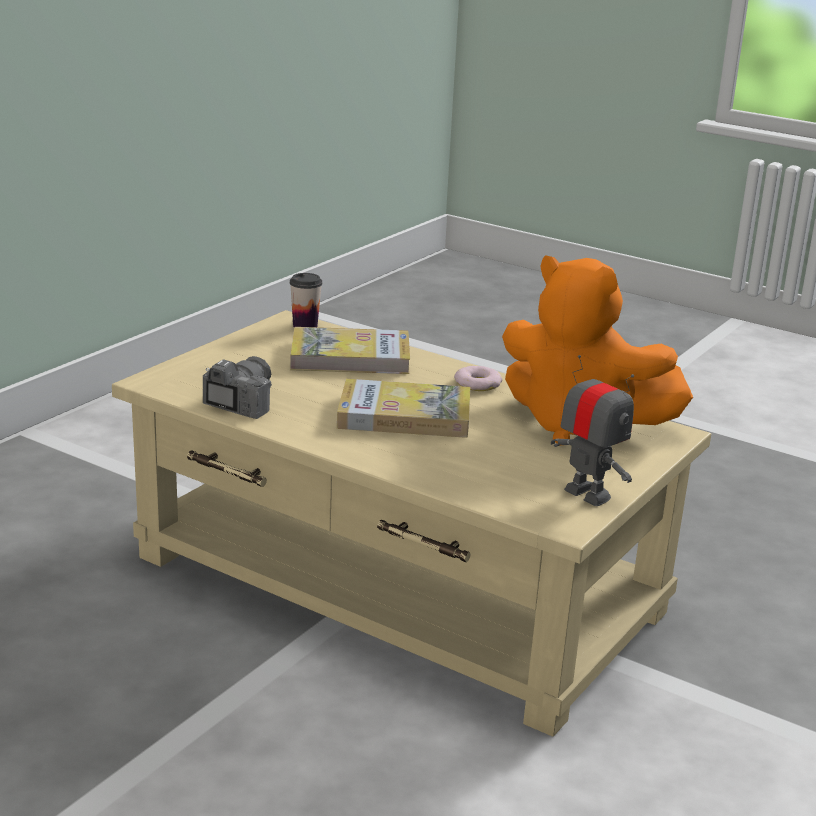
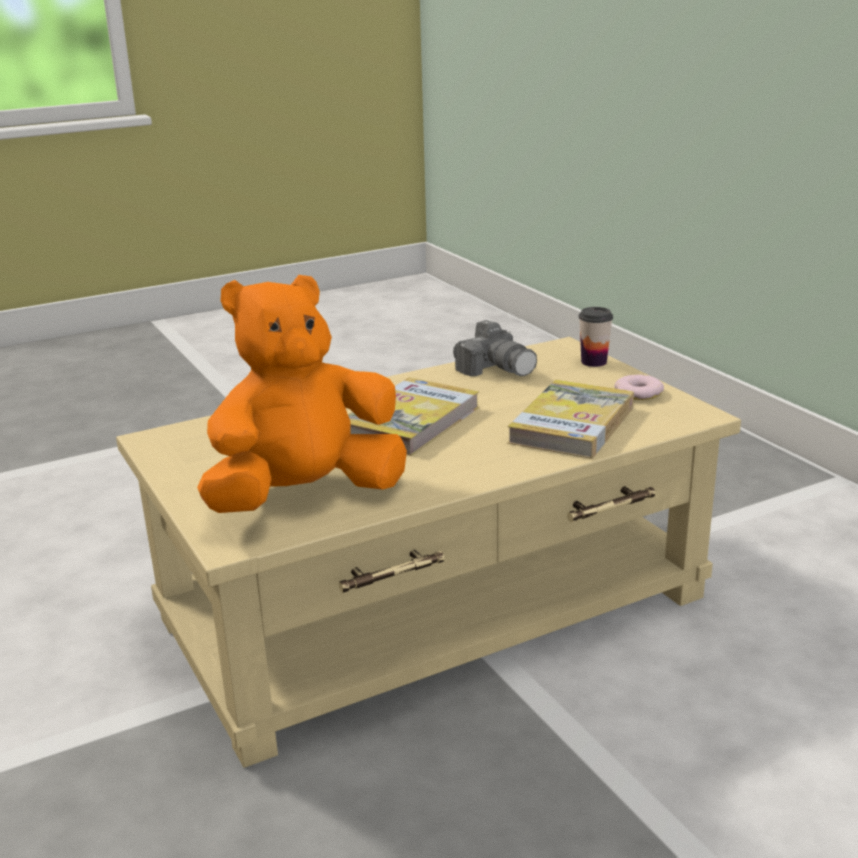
camera: 120 degrees right, 0 degrees up
cup [290,273,322,327] -> cup moved to [579,307,613,367]
donut [454,366,502,391] -> donut moved to [614,375,664,400]
toy robot [551,355,634,506] -> none

